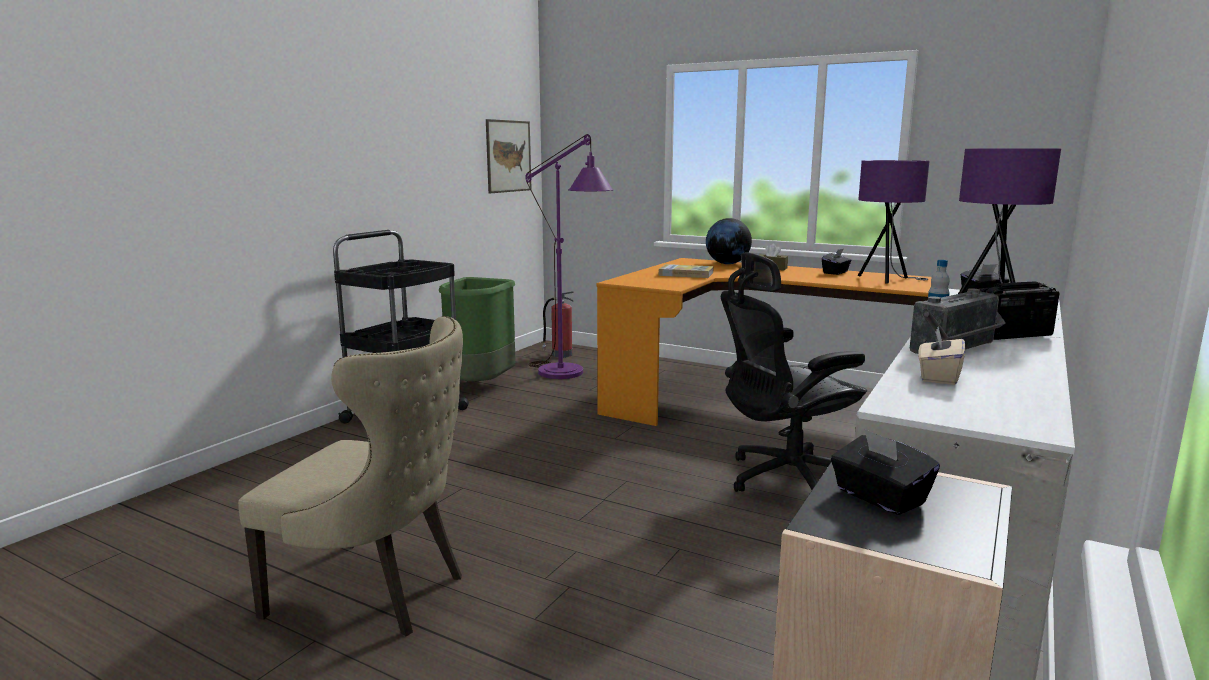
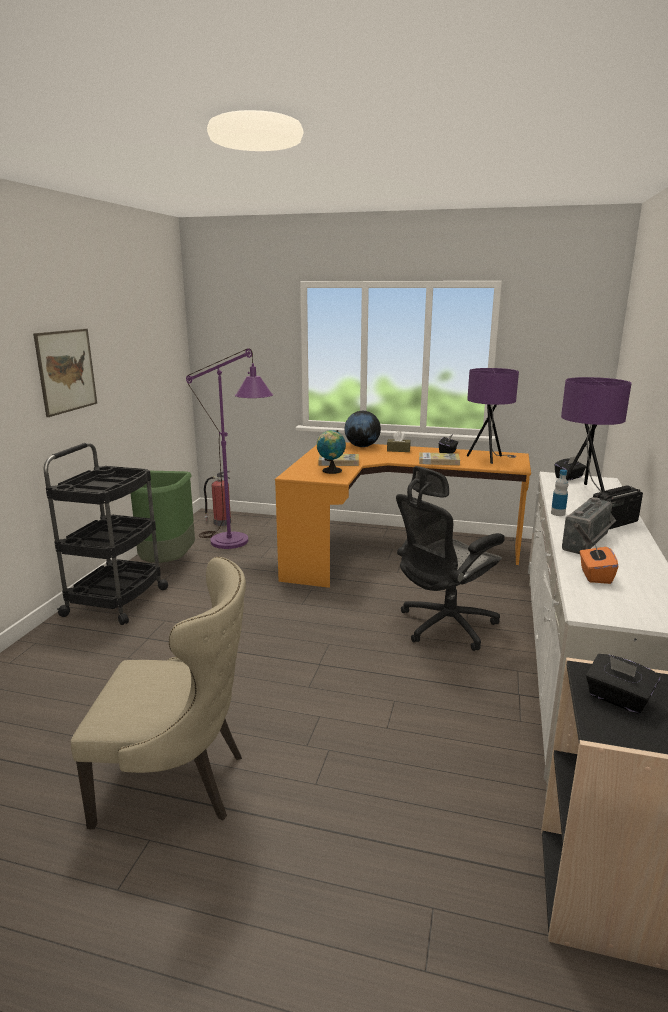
camera: 15 degrees left, 5 degrees up
picture [486,119,532,193] -> picture moved to [33,329,97,417]
beige tissue box [918,326,965,385] -> orange tissue box [580,544,619,584]
none -> globe [317,430,346,474]
none -> book [419,452,460,465]

